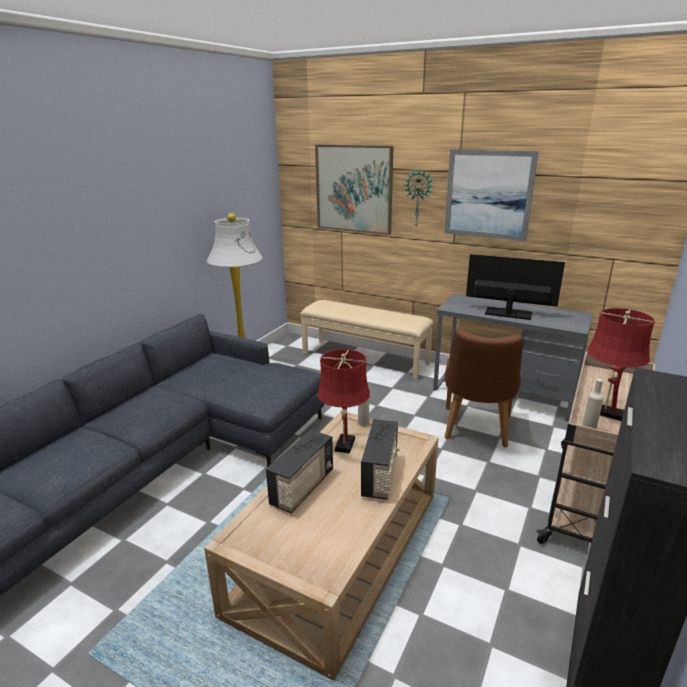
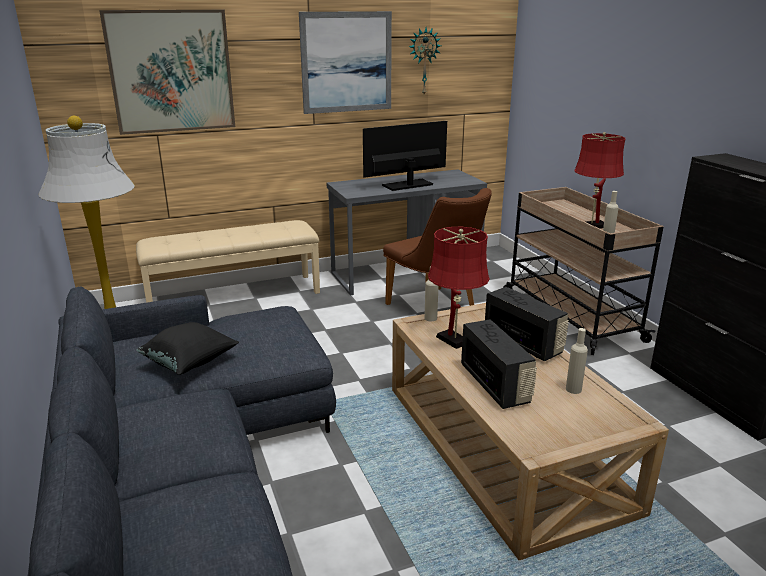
camera: 50 degrees left, 0 degrees up
wall clock [404,169,434,228] -> wall clock moved to [409,28,441,94]
none -> black pillow [136,322,239,375]
none -> beige bottle [566,328,588,394]

